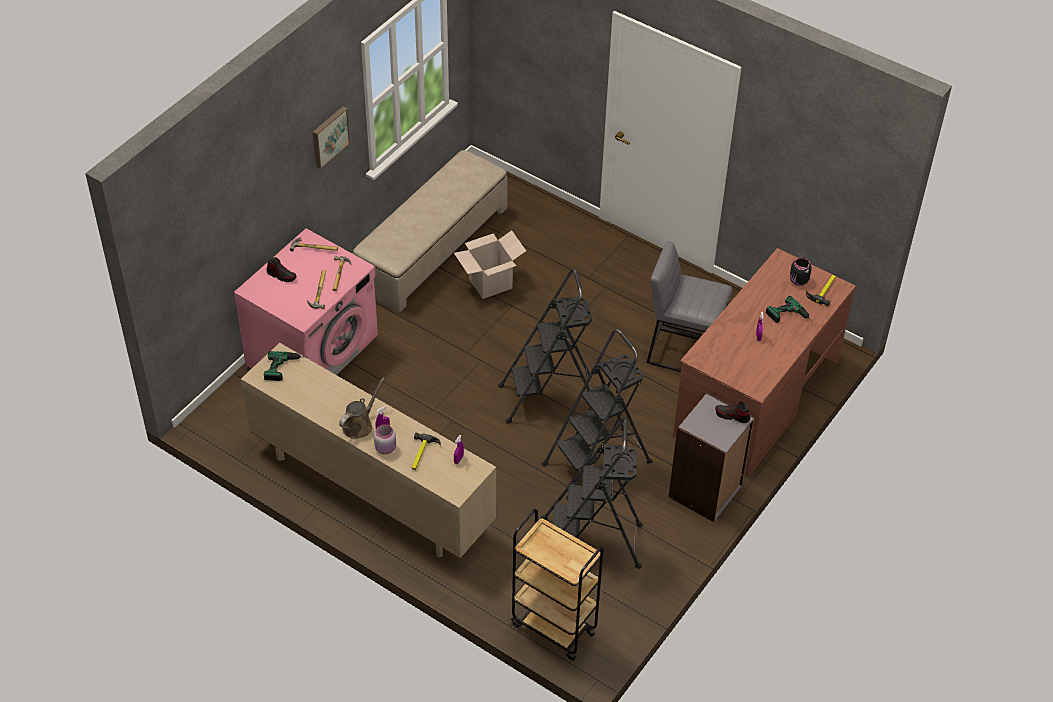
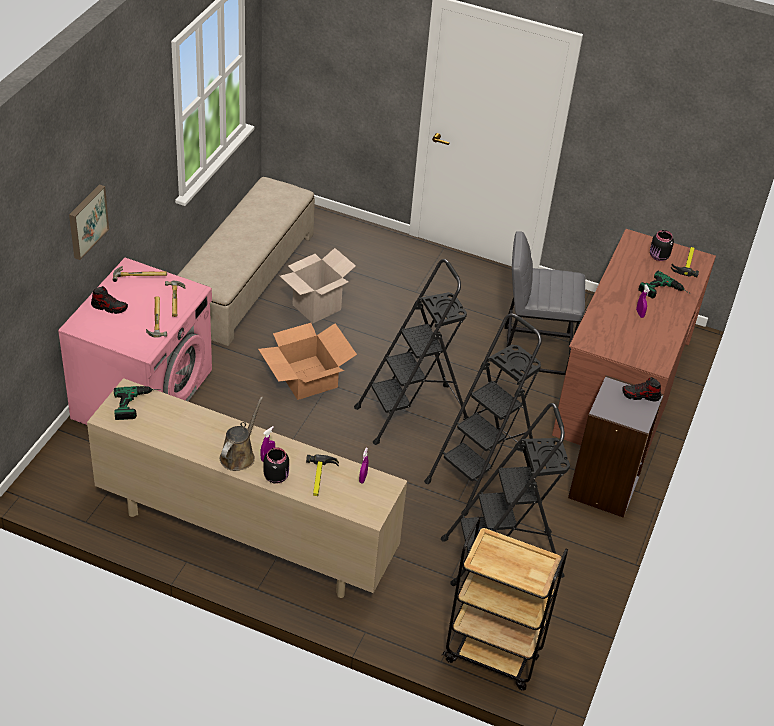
camera: 15 degrees left, 5 degrees down
picture [313,107,350,169] -> picture moved to [69,184,109,260]
pink jar [374,424,396,454] -> black jar [264,447,289,484]
none -> cardboard box [258,323,357,400]

